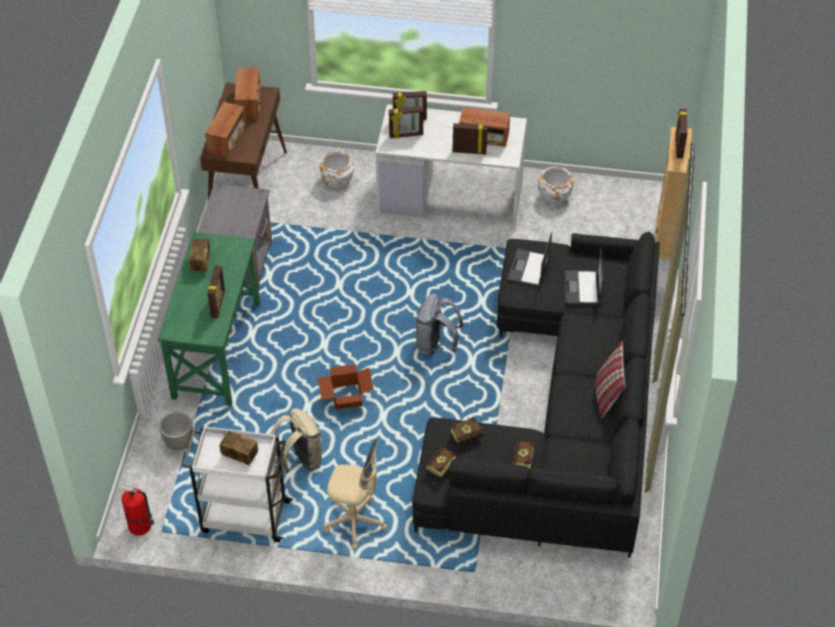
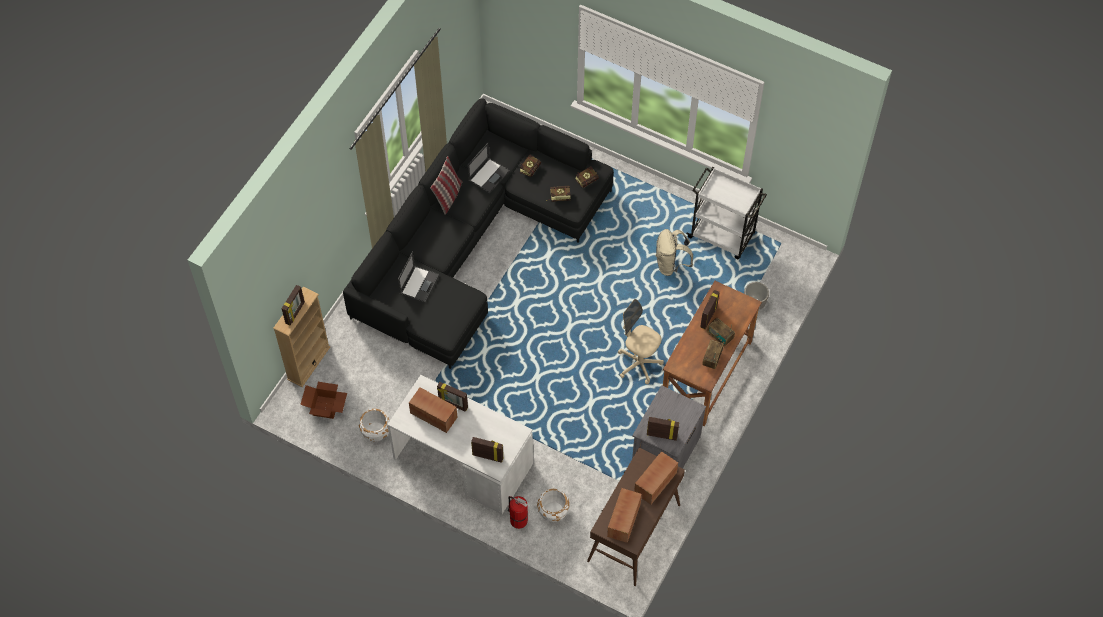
camera: 160 degrees left, 10 degrees up
fire extinguisher [119,484,154,536] -> fire extinguisher moved to [508,496,528,529]
green desk [157,232,260,406] -> brown desk [663,281,762,426]
radio [219,430,258,465] -> radio moved to [707,318,735,346]
cardboard box [318,364,374,410] -> cardboard box moved to [300,382,347,419]
beige office chair [323,439,387,550] -> beige office chair moved to [618,299,664,384]
picture frame [389,106,423,138] -> picture frame moved to [647,417,679,441]
grey backpack [415,293,464,356] -> none
laptop [507,232,552,287] -> laptop moved to [467,143,510,194]

